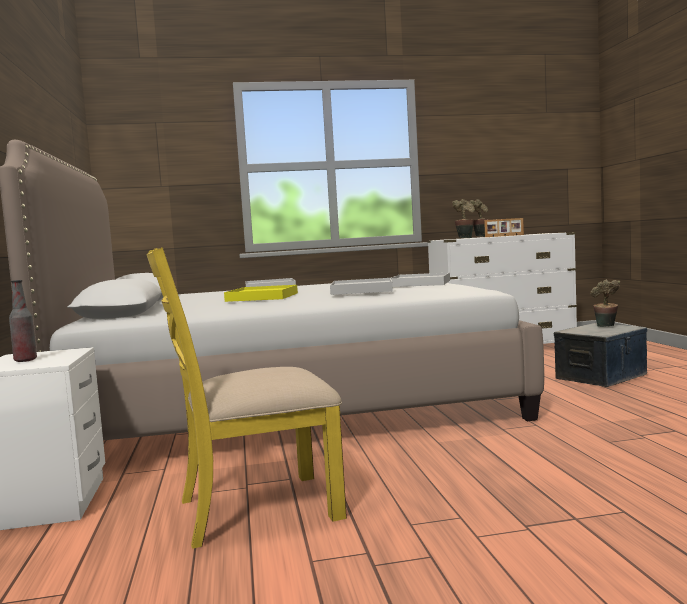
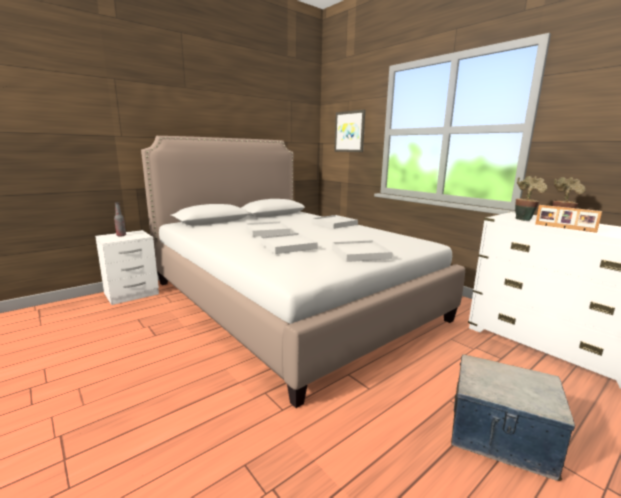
camera: 60 degrees right, 10 degrees up
yellow chair [146,247,347,549] -> none
yellow tray [224,285,298,302] -> white tray [246,221,290,237]
potted plant [590,280,620,327] -> none
none -> picture [334,110,365,152]

